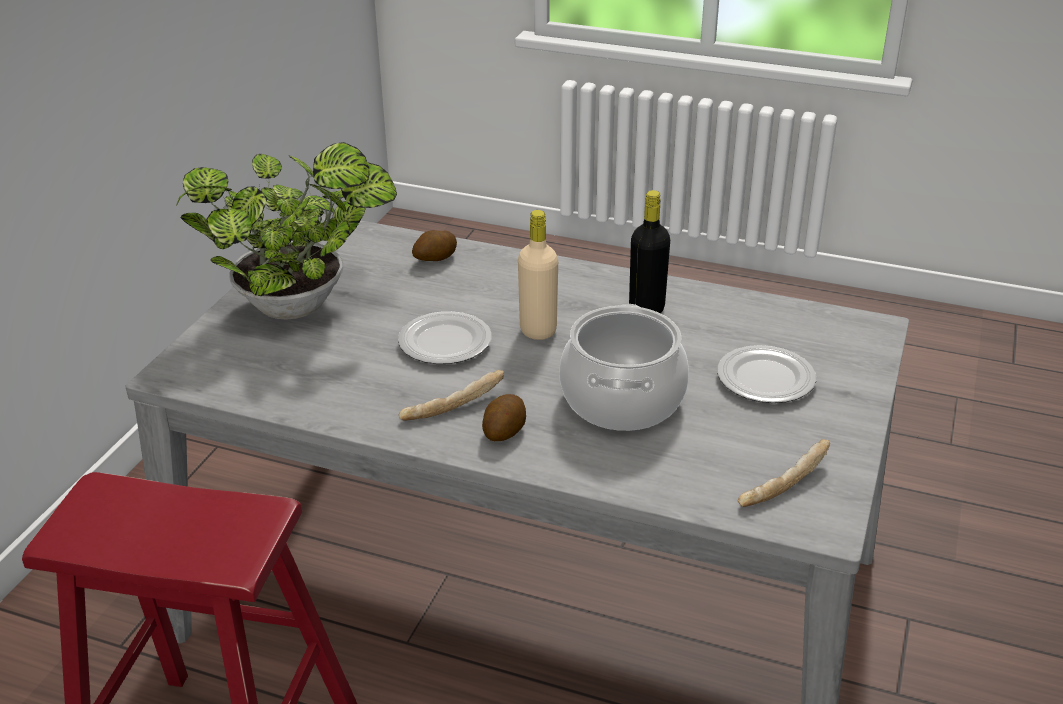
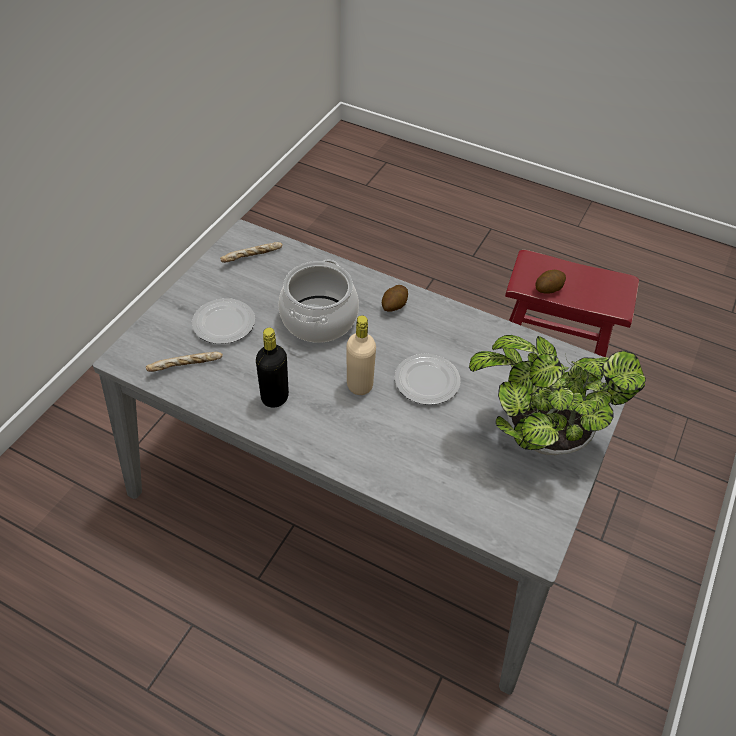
camera: 175 degrees left, 15 degrees up
bread [398,370,504,421] -> bread moved to [146,352,223,372]
potato [412,230,457,261] -> potato moved to [535,270,566,294]

